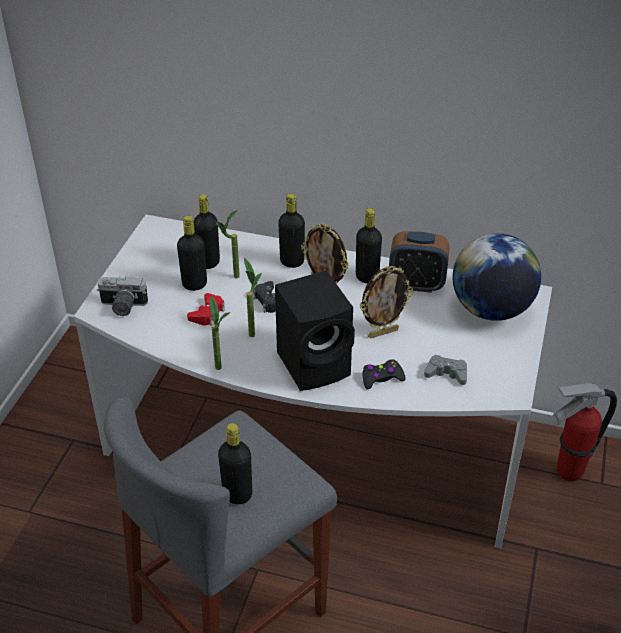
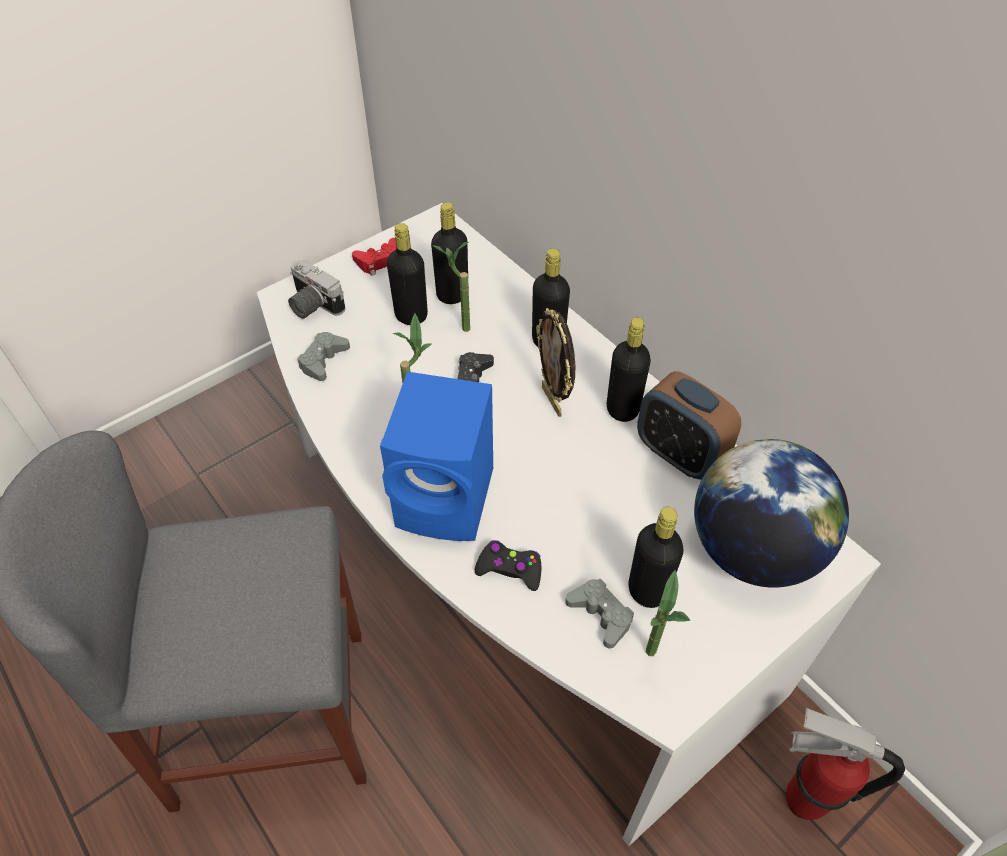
camera: 35 degrees right, 10 degrees up
red game controller [187,293,225,325] -> red game controller moved to [352,238,396,276]
potted plant [210,296,230,370] -> potted plant moved to [646,570,690,656]
black bottle [218,423,252,504] -> black bottle moved to [628,507,684,608]
black speaker [275,270,355,391] -> blue speaker [380,372,493,541]
picture frame [359,266,413,338] -> none
none -> grey game controller [297,332,350,381]

